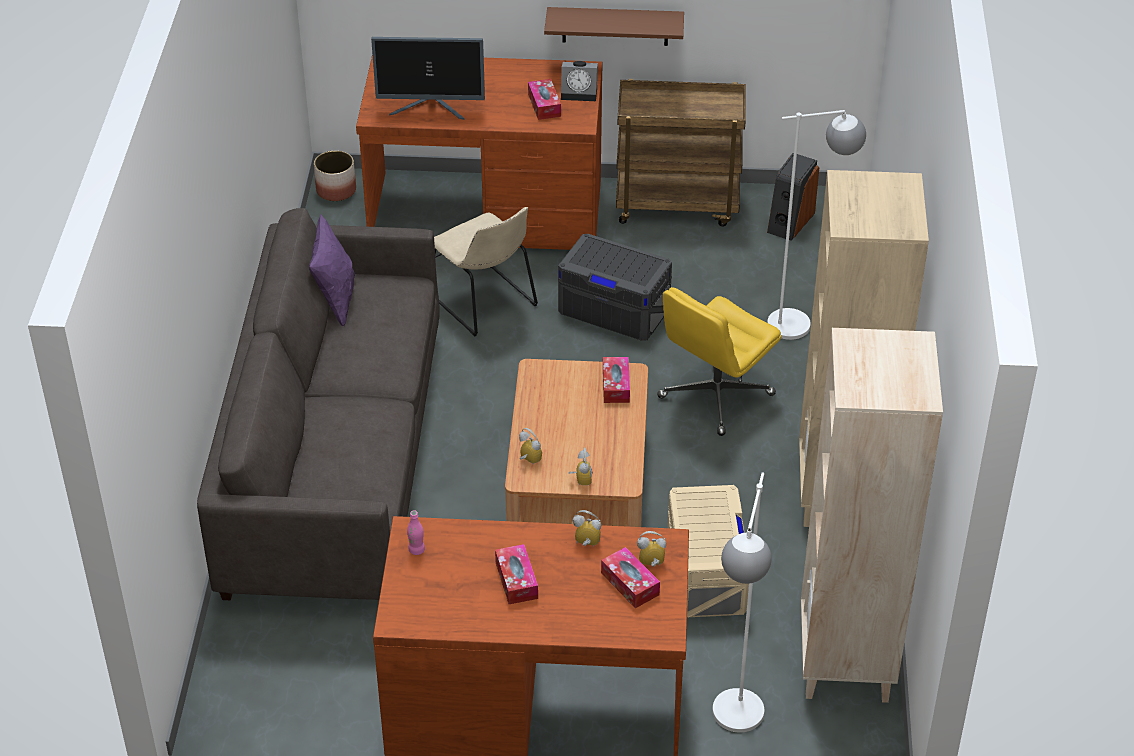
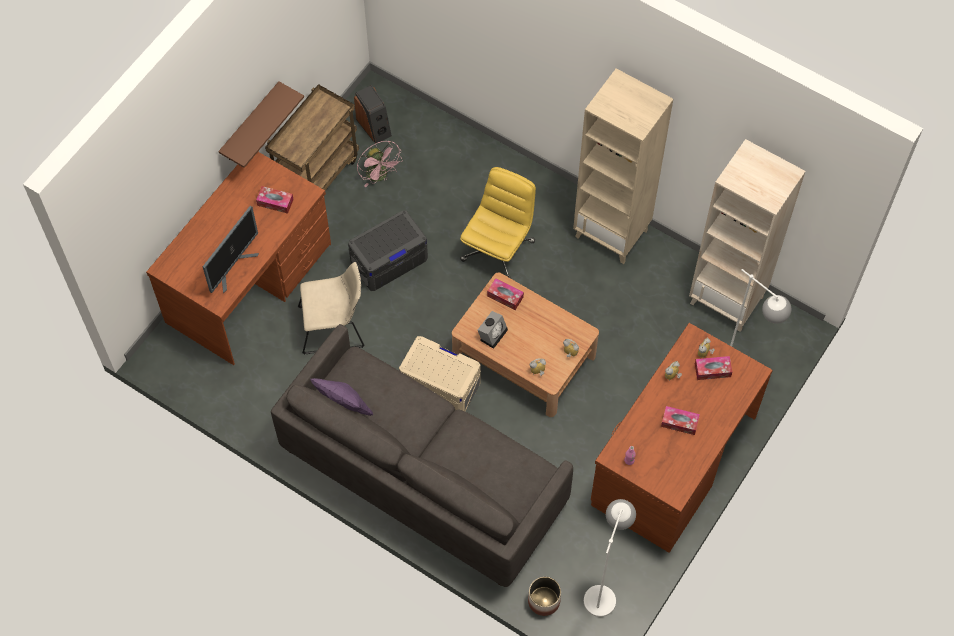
camera: 60 degrees left, 20 degrees up
planter [314,151,356,201] -> planter moved to [528,576,561,616]
alarm clock [561,61,598,101] -> alarm clock moved to [478,311,508,349]
yellow office chair [657,287,781,436] -> yellow office chair turned 135 degrees counterclockwise [460,167,536,278]
beige storage box [667,485,749,617] -> beige storage box moved to [399,336,481,411]
white floor lamp [767,110,866,340] -> white floor lamp moved to [584,499,636,617]
none -> pink fan [357,141,403,187]

